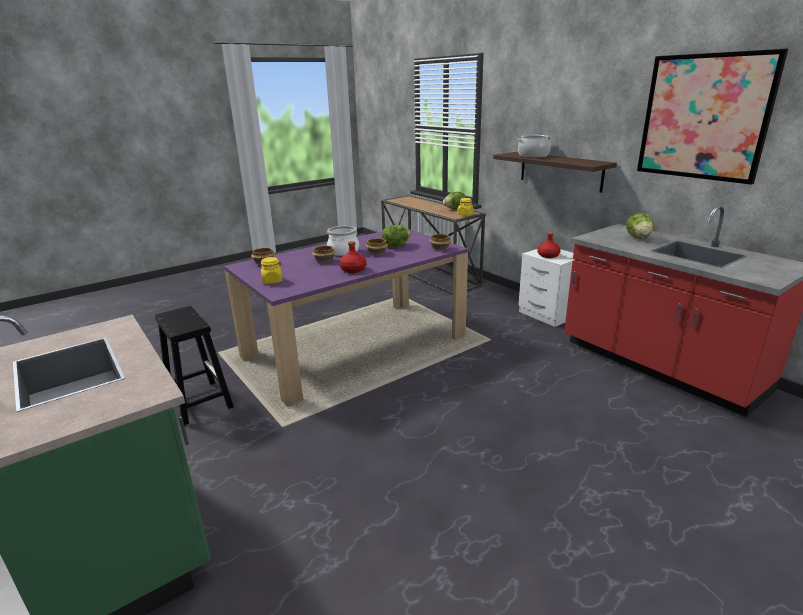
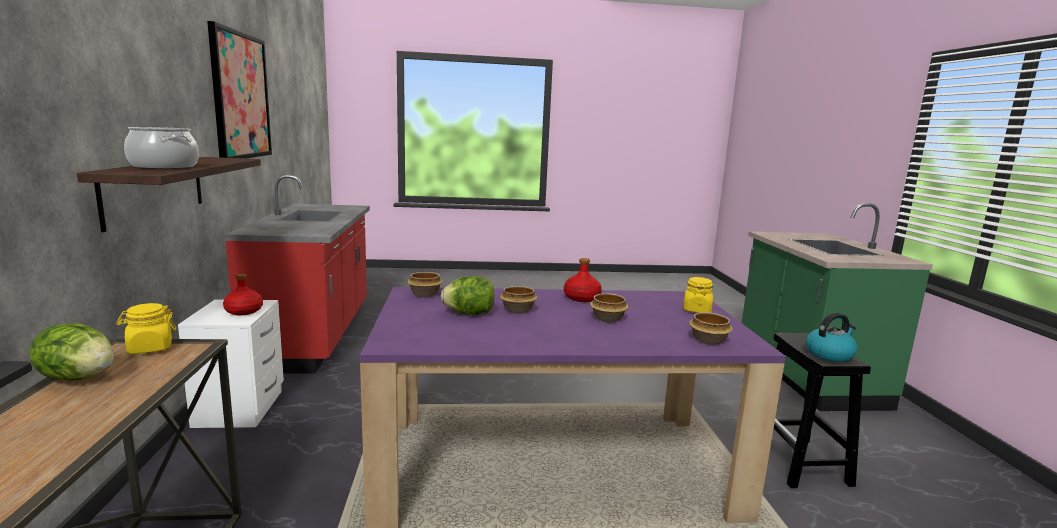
camera: 150 degrees left, 10 degrees down
cooking pot [327,226,359,256] -> none
lettuce [626,213,654,239] -> none
none -> kettle [806,313,858,362]

